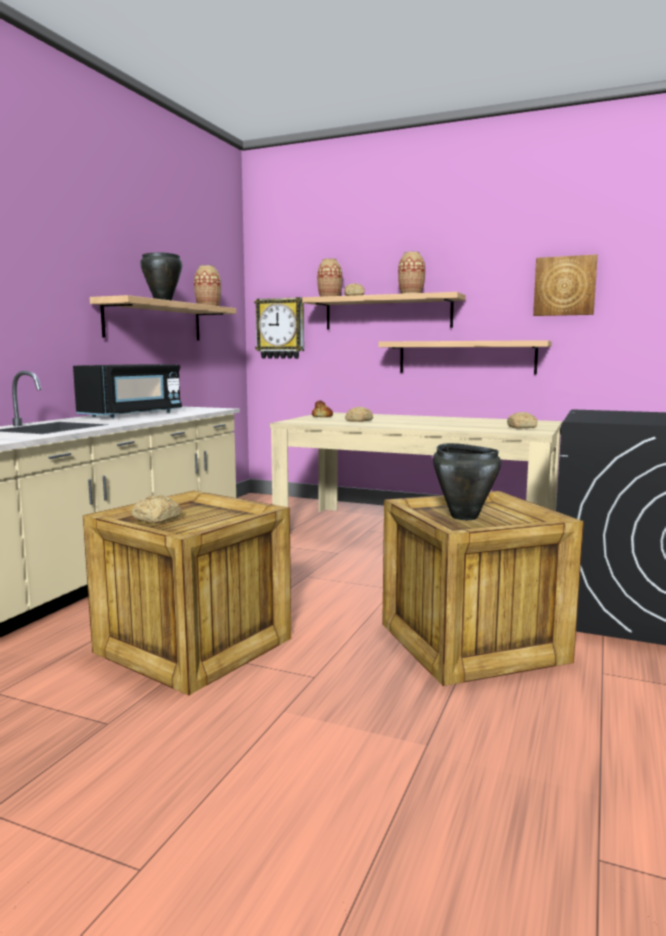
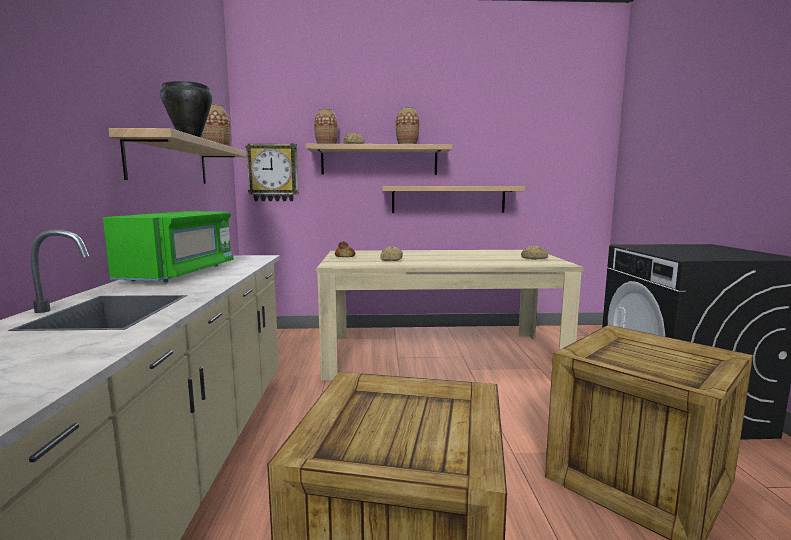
camera: 25 degrees left, 0 degrees up
black microwave [73,364,182,418] -> green microwave [103,211,234,282]
bread [132,495,182,524] -> none
black cooking pot [433,443,501,520] -> none
picture [533,254,598,316] -> none

